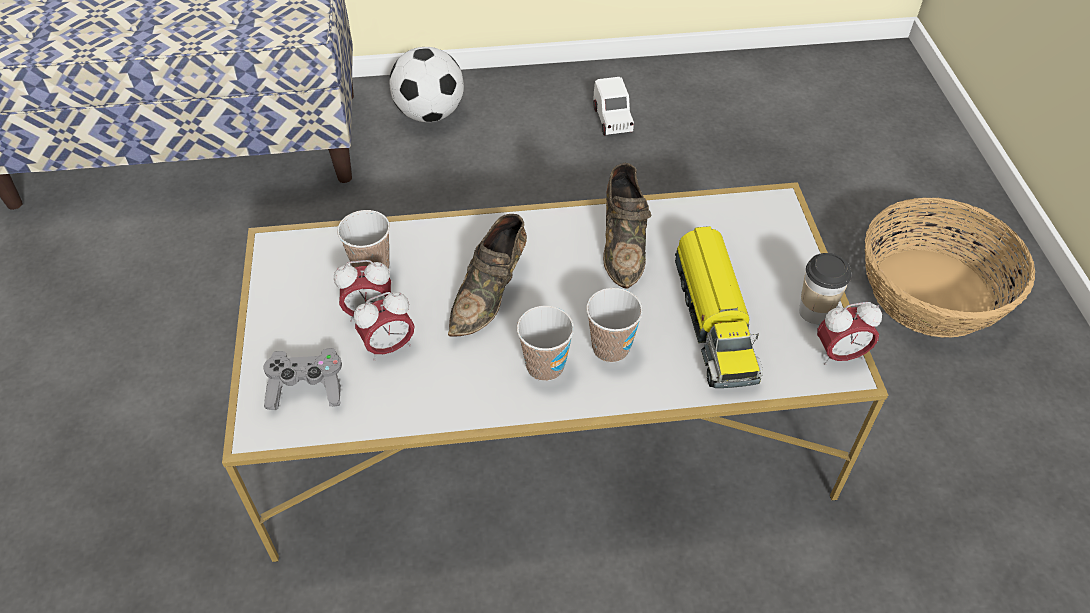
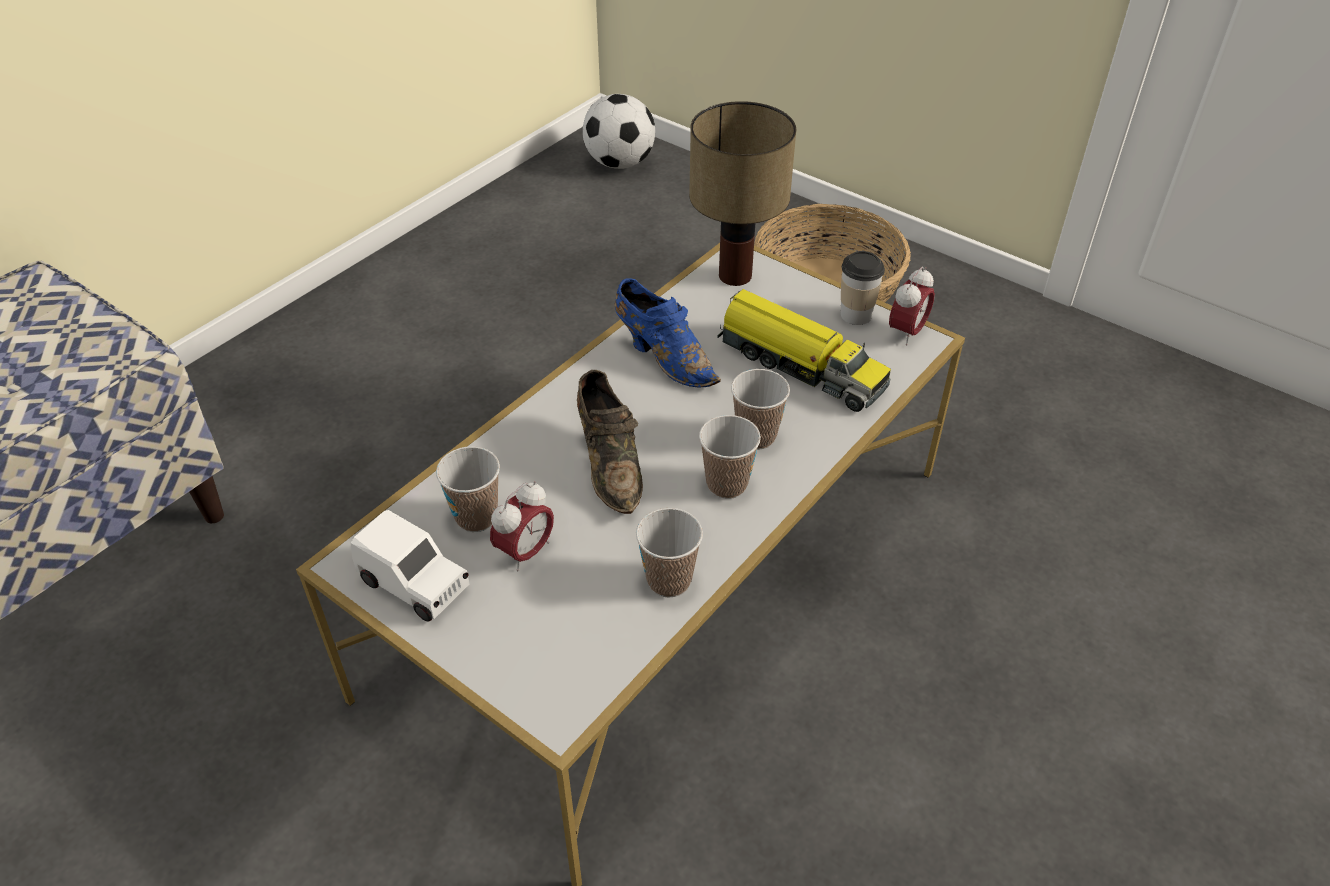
camera: 45 degrees left, 5 degrees down
grey game controller [264,348,342,410] -> none
alarm clock [354,292,415,361] -> none
football [389,47,464,122] -> football moved to [583,94,655,169]
white toy car [593,77,634,136] -> white toy car moved to [351,510,469,621]
brown shoe [603,163,652,289] -> blue shoe [614,278,721,387]
none -> cup [636,508,703,597]
none -> table lamp [689,101,796,286]

